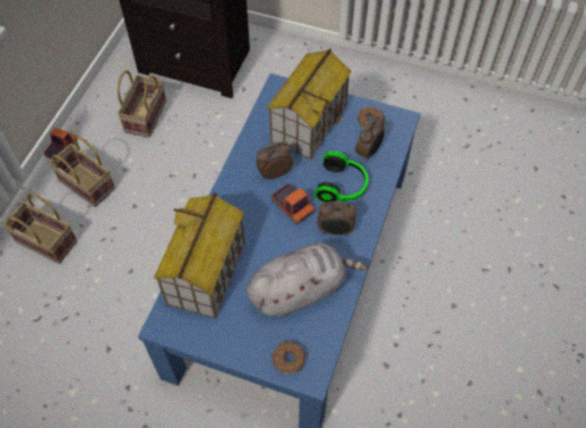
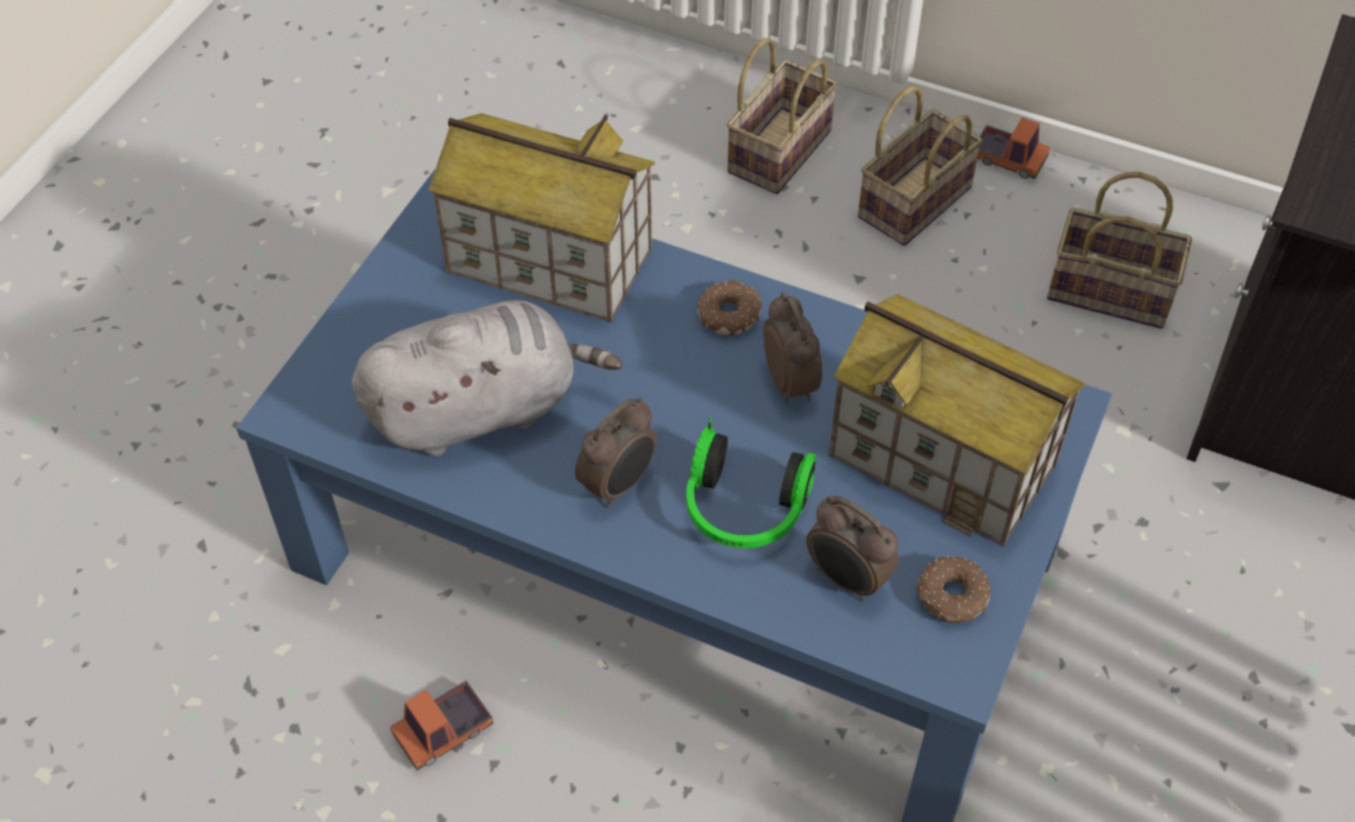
camera: 95 degrees right, 5 degrees down
grey plush toy [247,243,368,317] -> grey plush toy turned 90 degrees counterclockwise [352,300,622,456]
toy truck [271,183,315,224] -> toy truck moved to [390,681,494,771]
donut [271,341,306,374] -> donut moved to [697,280,763,336]
alarm clock [318,201,357,236] -> alarm clock turned 150 degrees counterclockwise [575,397,657,508]

